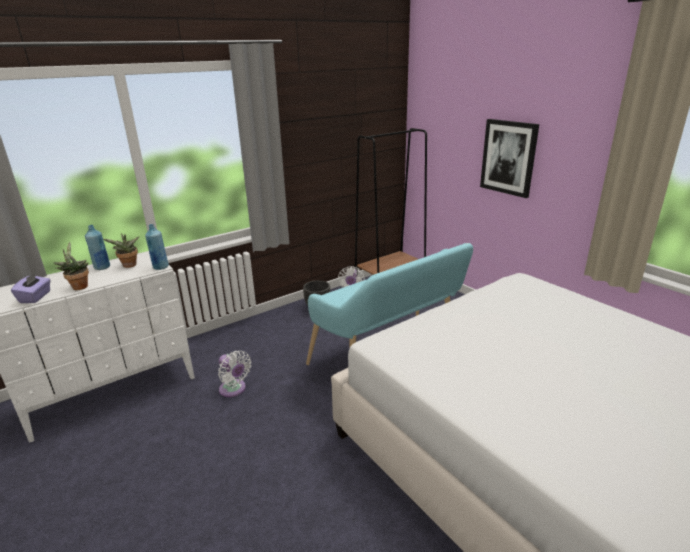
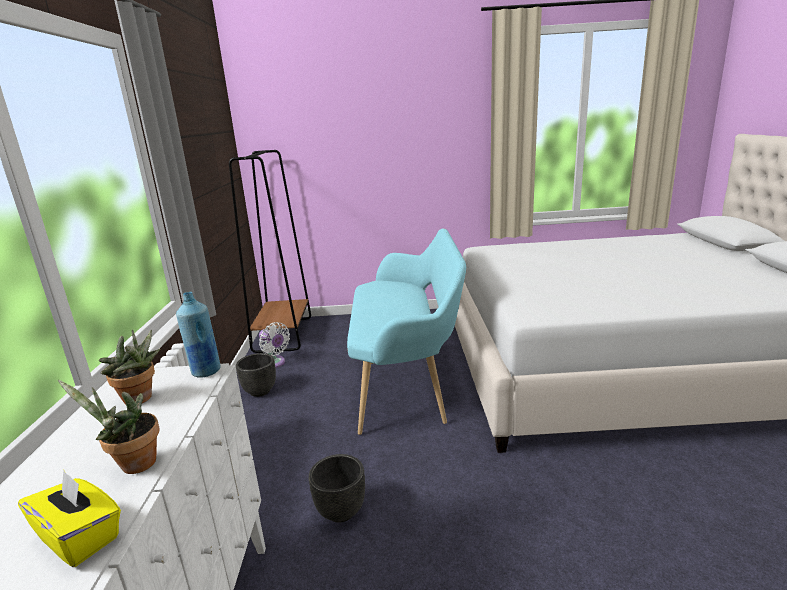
camera: 55 degrees left, 5 degrees down
purple tissue box [11,272,51,303] -> yellow tissue box [18,470,121,567]
blue bottle [85,225,110,270] -> none
white fan [218,351,251,397] -> black planter [309,454,365,523]
picture [480,119,539,198] -> none

